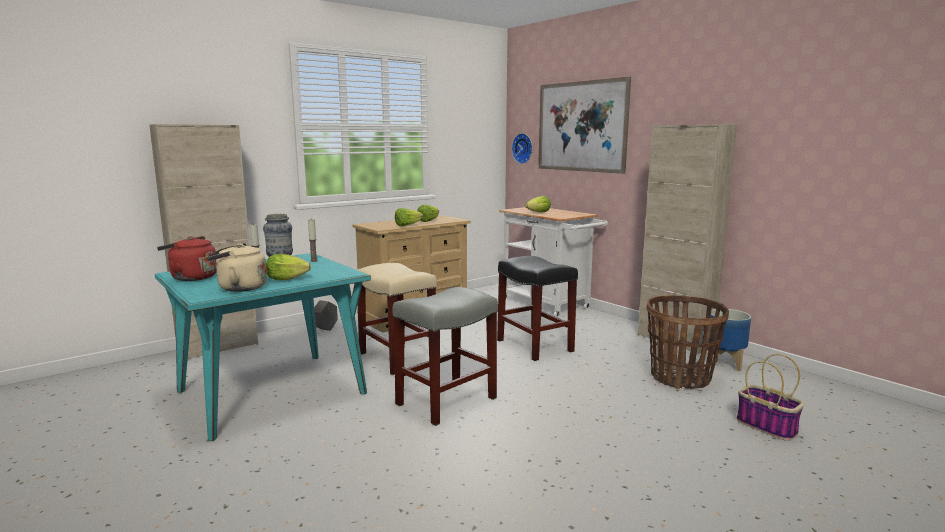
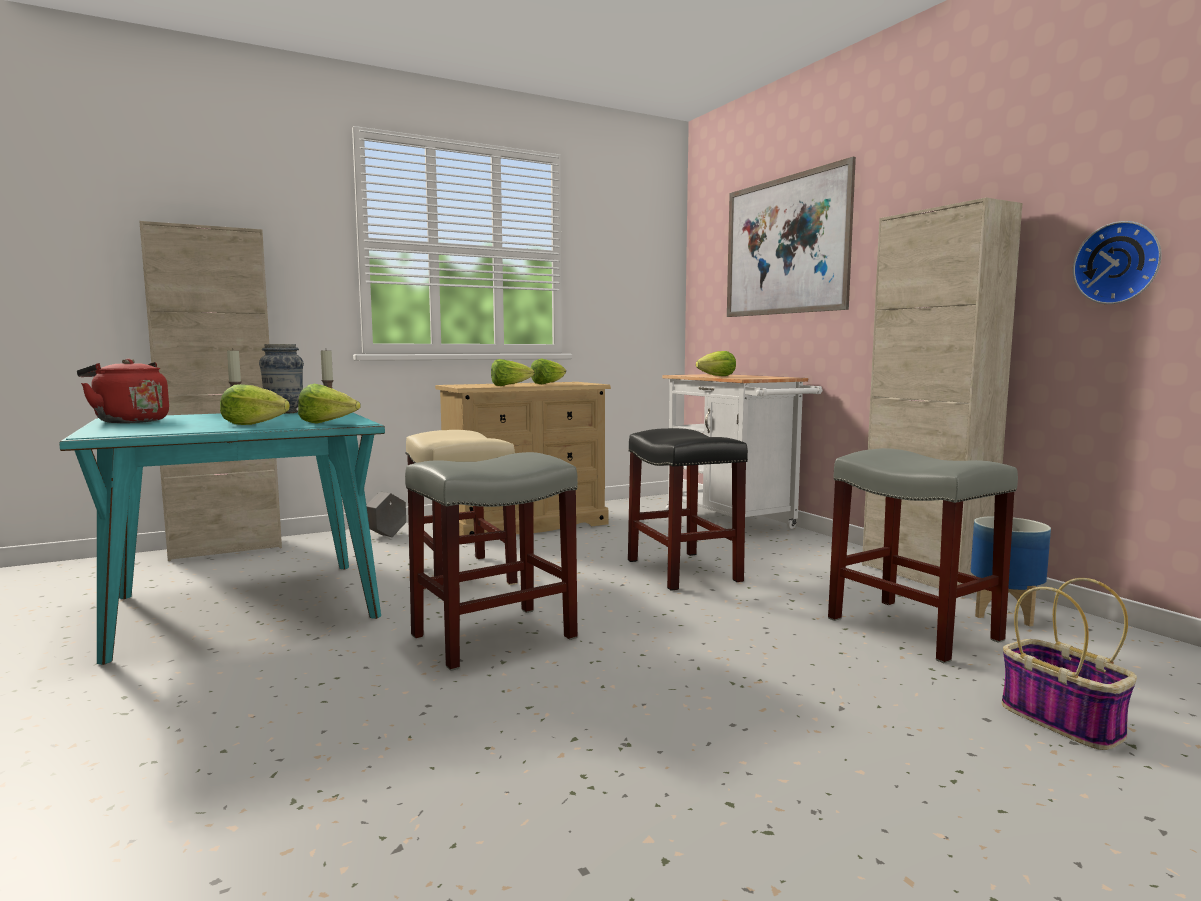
camera: 10 degrees right, 5 degrees down
beige kettle [207,243,267,292] -> none
wall clock [512,133,533,164] -> wall clock moved to [1073,221,1162,304]
basket [646,295,729,389] -> grey stool [828,448,1018,663]
none -> lettuce [298,384,361,424]

